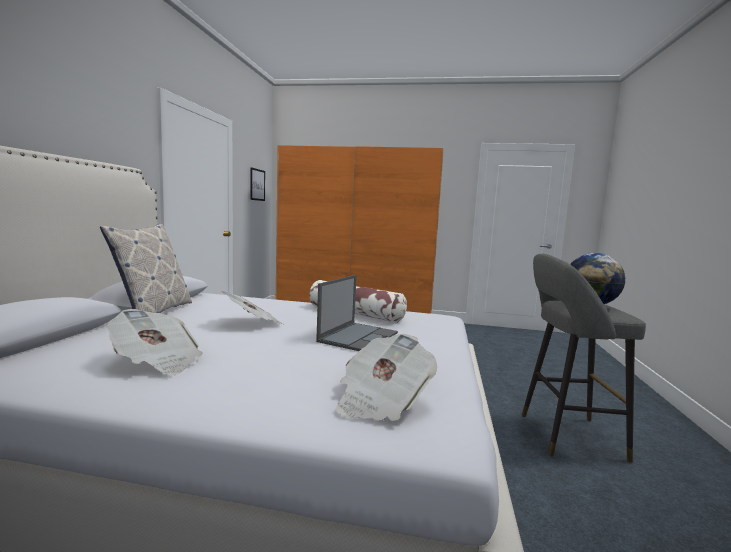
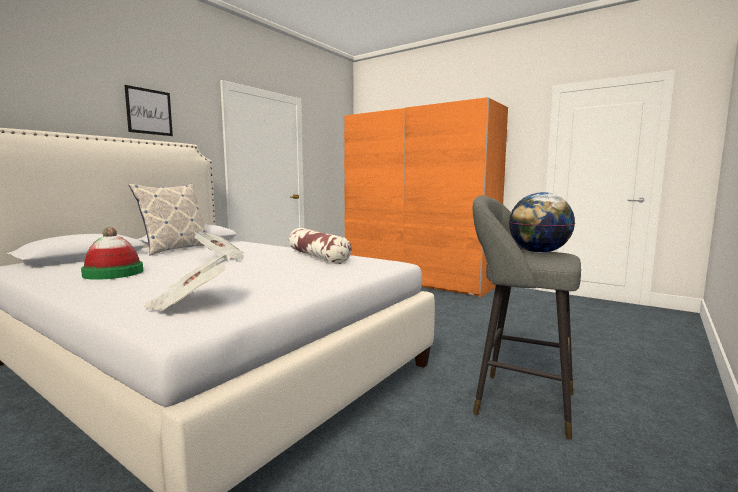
camera: 25 degrees right, 0 degrees up
newspaper [106,309,203,375] -> hat [81,227,143,280]
picture [250,167,265,201] -> picture moved to [124,85,173,136]
laptop [316,275,398,351] -> none

